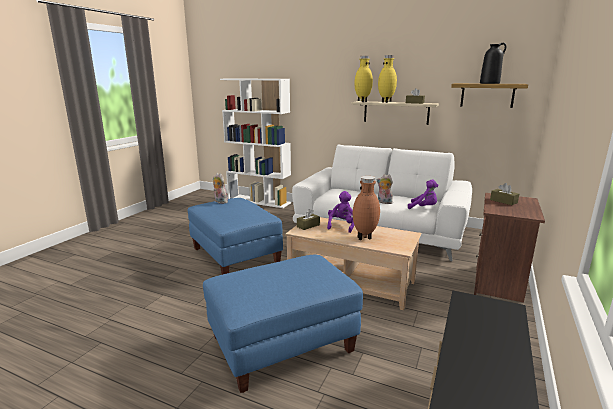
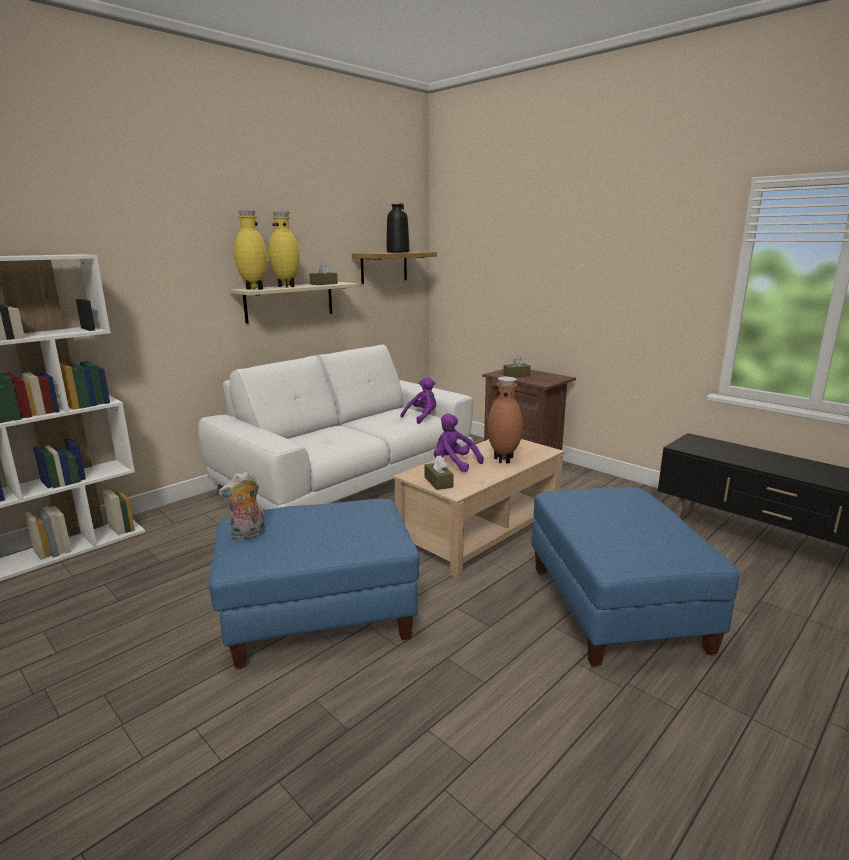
camera: 70 degrees left, 0 degrees up
plush toy [377,174,393,204] -> none

